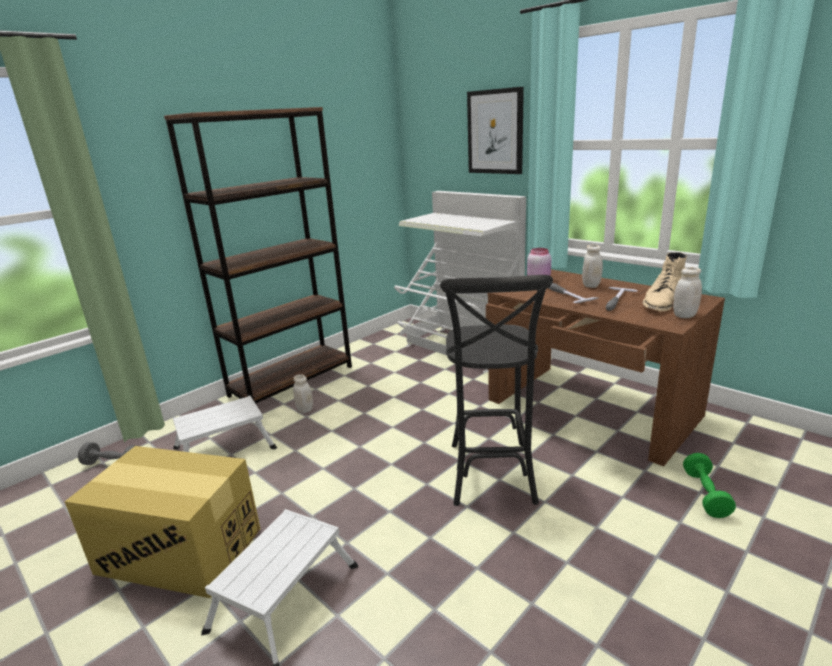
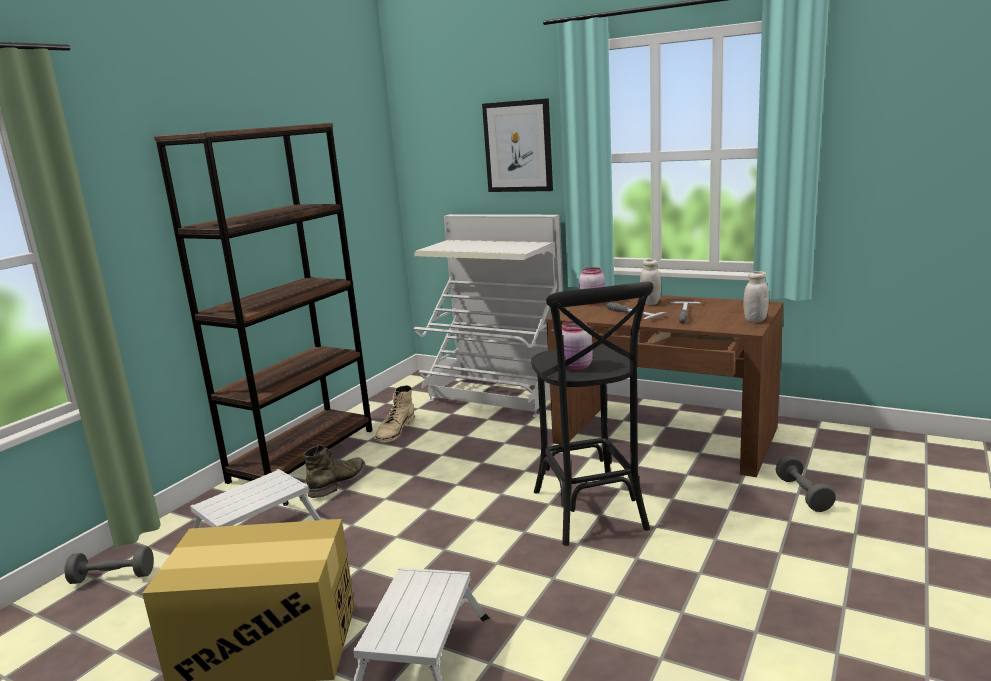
camera: 15 degrees left, 5 degrees down
white jar [293,374,313,413] -> green boot [303,444,365,498]
beige boot [642,252,687,311] -> beige boot moved to [374,385,415,443]
green dumbbell [683,453,736,518] -> grey dumbbell [776,456,836,512]
none -> pink jar [562,321,593,371]

